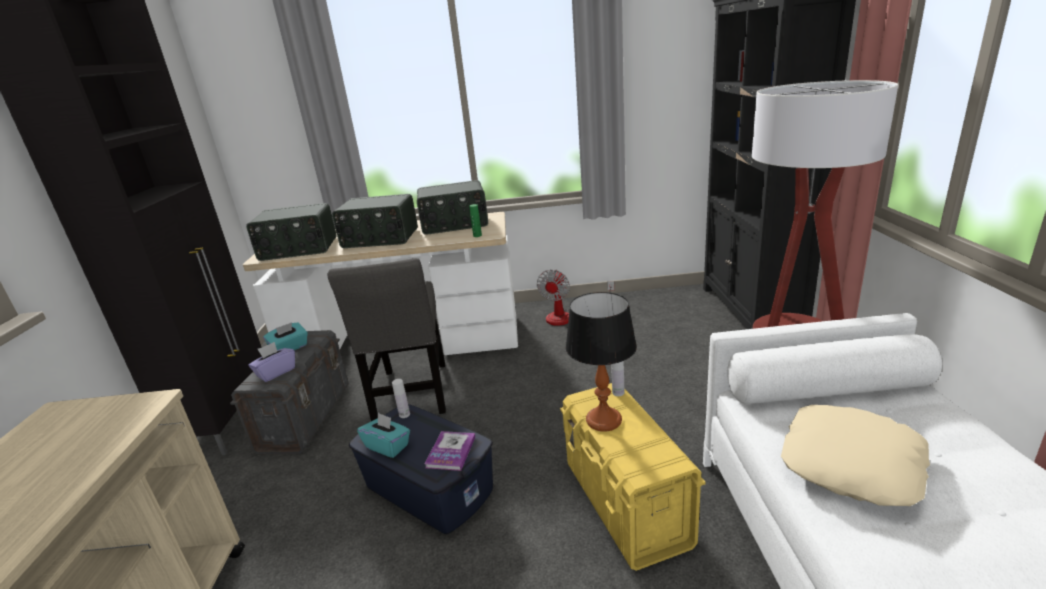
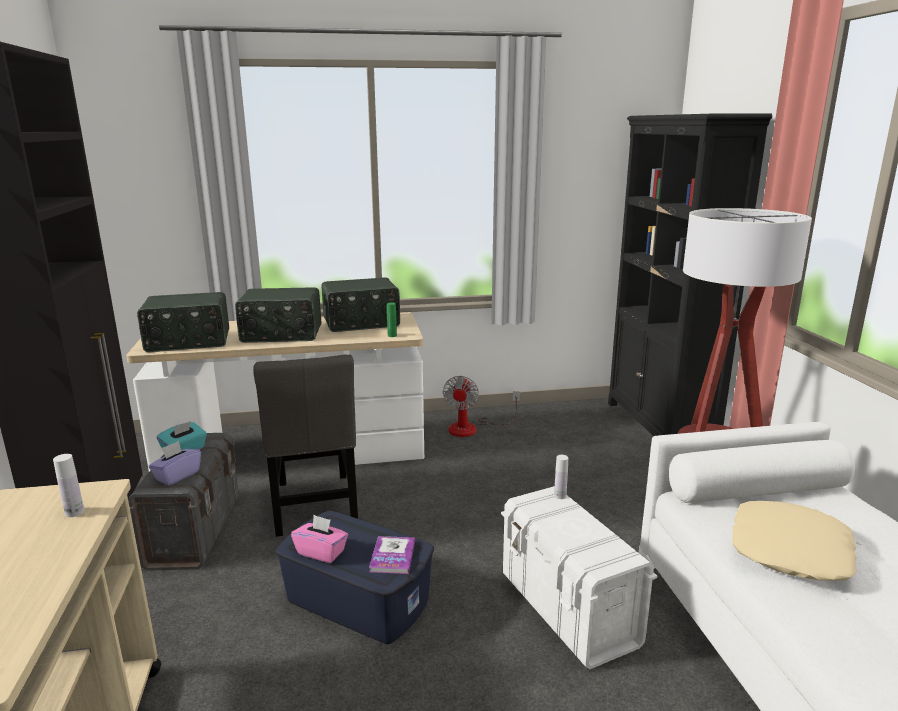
camera: 10 degrees left, 5 degrees down
turquoise tissue box [357,413,410,458] -> pink tissue box [291,515,348,563]
white bottle [392,379,410,418] -> white bottle moved to [53,454,84,517]
yellow storage box [560,383,706,571] -> white storage box [501,486,657,669]
table lamp [565,292,637,432] -> none

